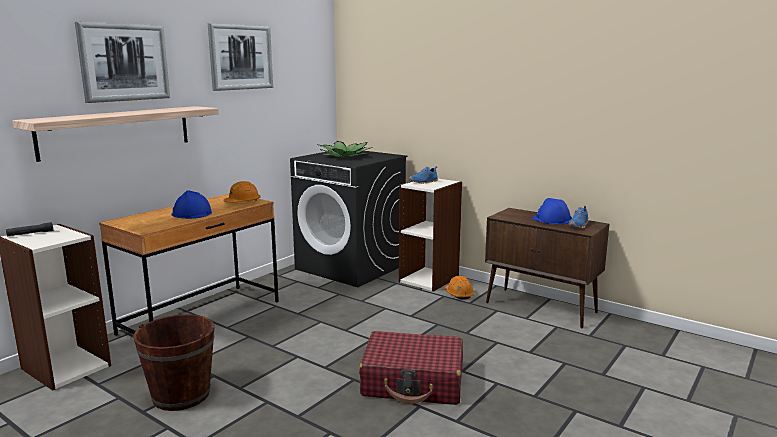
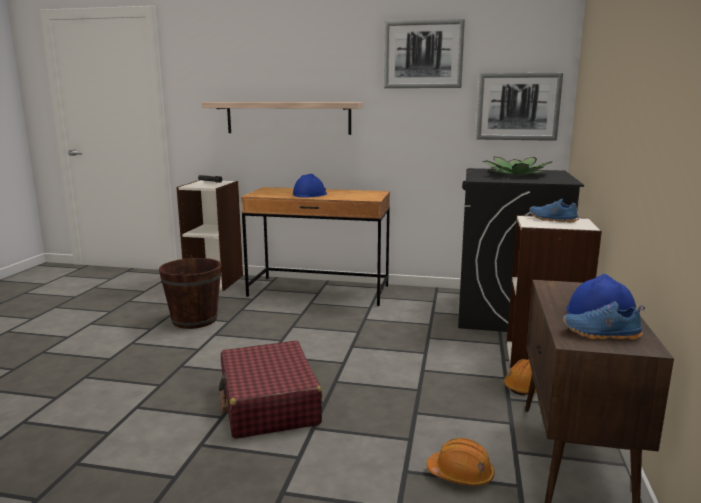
camera: 65 degrees right, 0 degrees up
picture [75,22,170,103] -> picture moved to [476,73,563,141]
orange hard hat [223,181,261,203] -> orange hard hat moved to [426,438,494,486]

